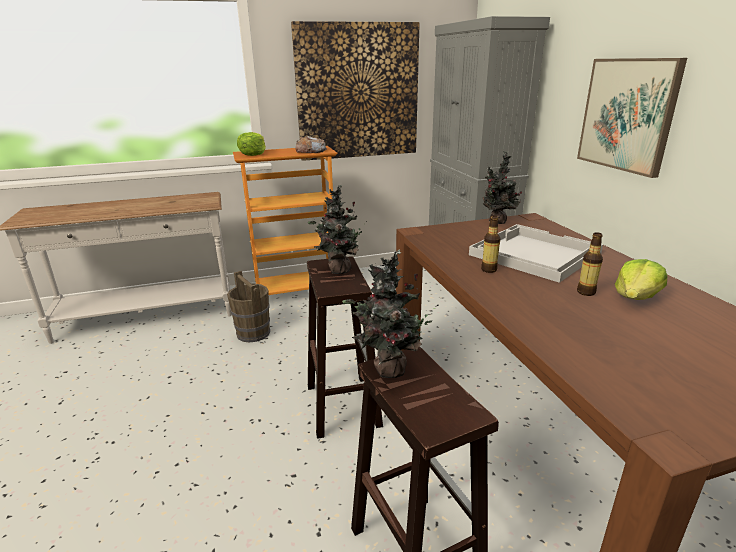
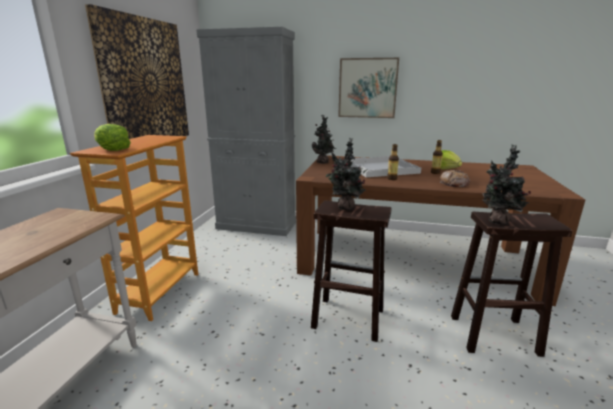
camera: 60 degrees left, 5 degrees down
brown bucket [227,271,270,342] -> none
bread [295,136,327,153] -> bread moved to [440,170,470,187]

